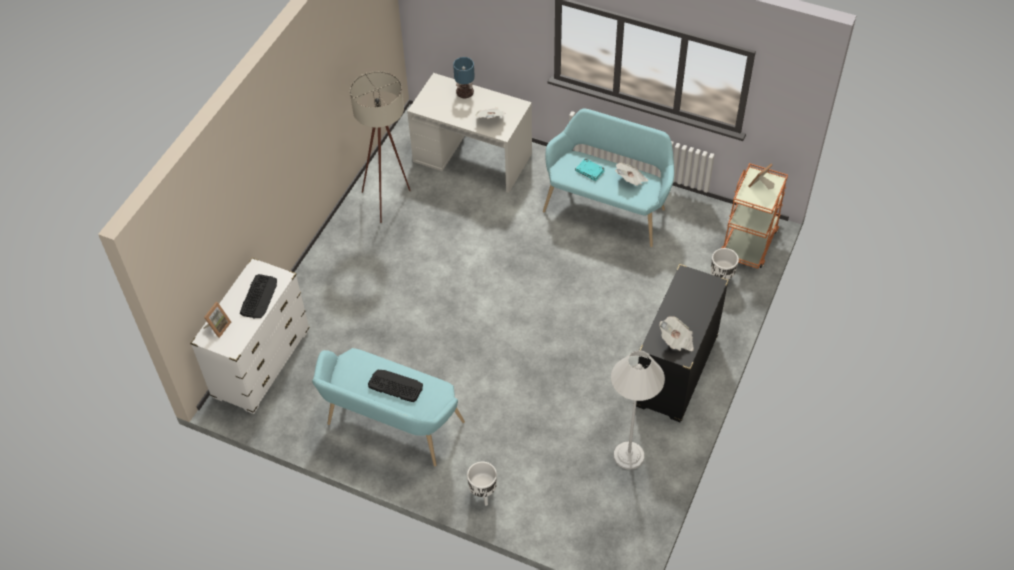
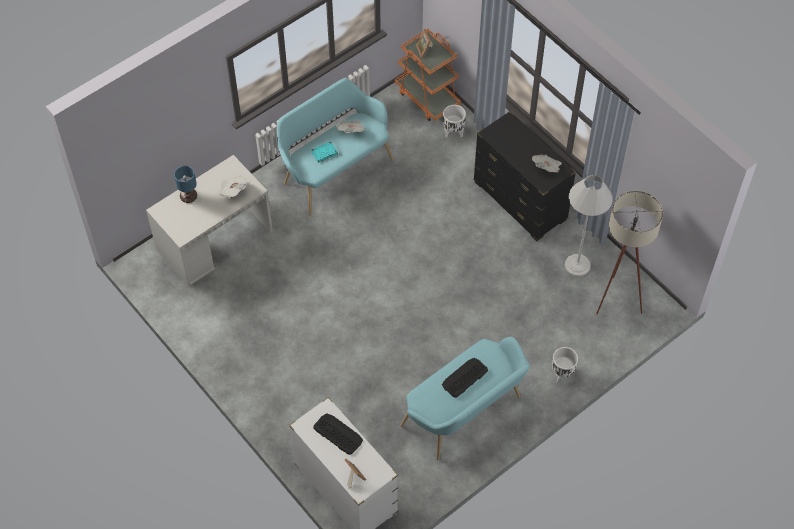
camera: 65 degrees left, 5 degrees up
beige floor lamp [350,71,411,223] -> beige floor lamp moved to [596,191,663,314]

